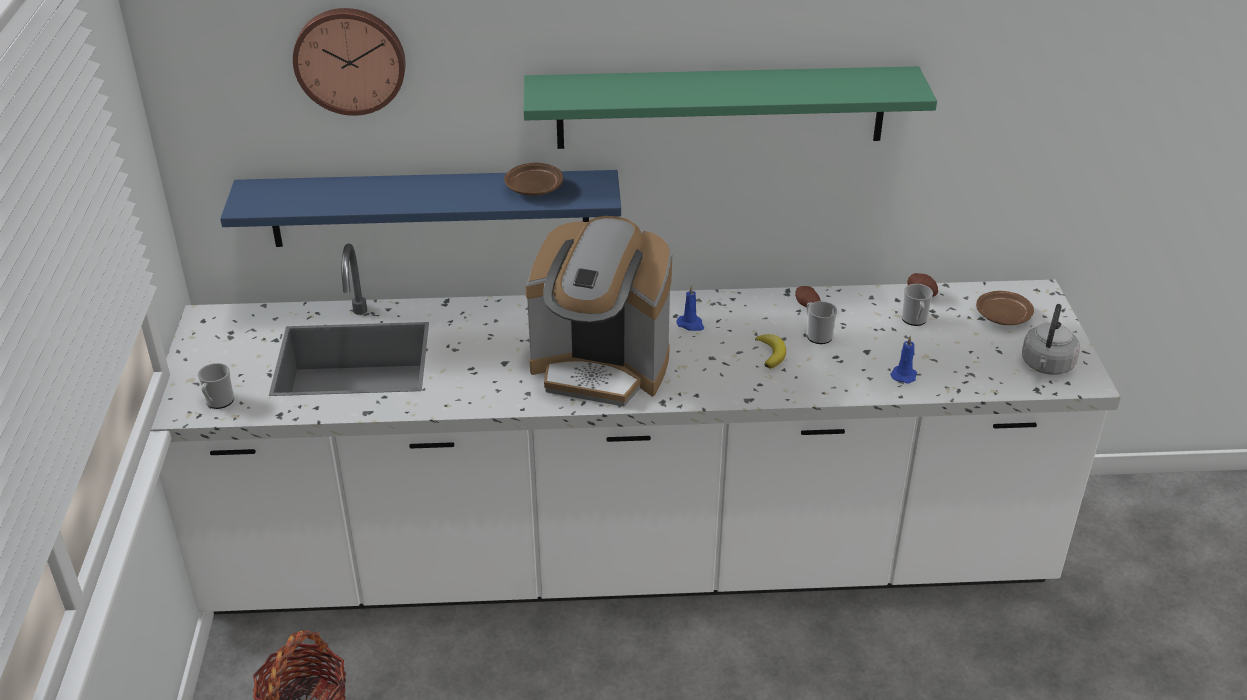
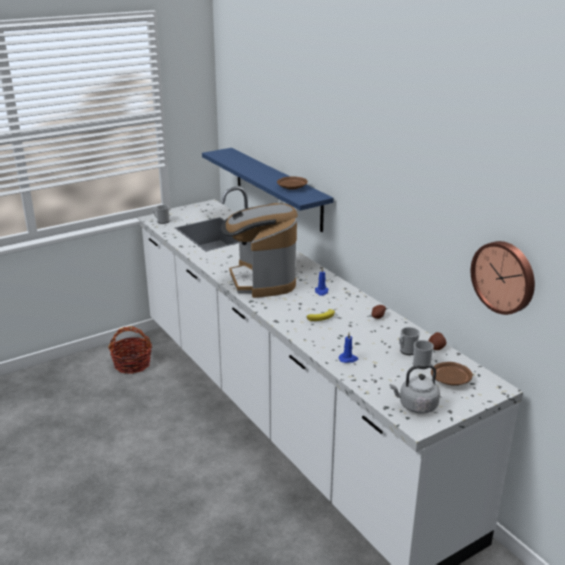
camera: 60 degrees right, 10 degrees down
wall clock [293,8,406,116] -> wall clock moved to [471,241,535,315]
green shelf [524,66,937,149] -> none
mug [807,301,837,344] -> mug moved to [413,340,434,369]

